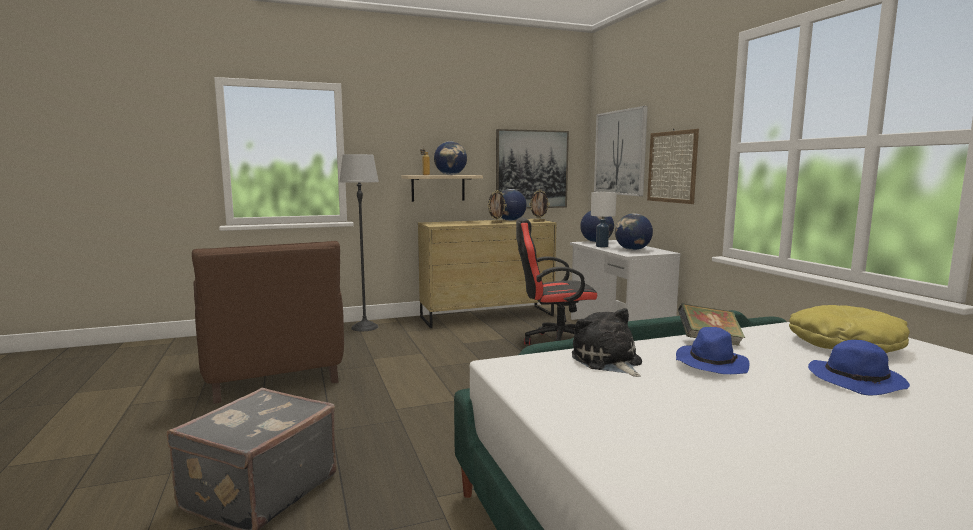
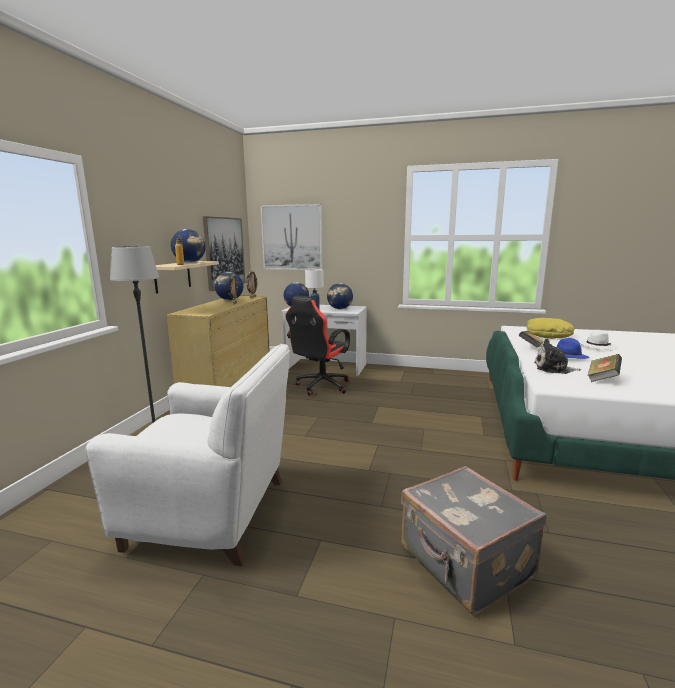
camera: 55 degrees left, 5 degrees up
brown armchair [192,241,344,404] -> white armchair [86,344,290,566]
picture [647,129,699,204] -> none
blue hat [808,340,910,395] -> white hat [580,330,617,351]
none -> book [587,354,622,382]

